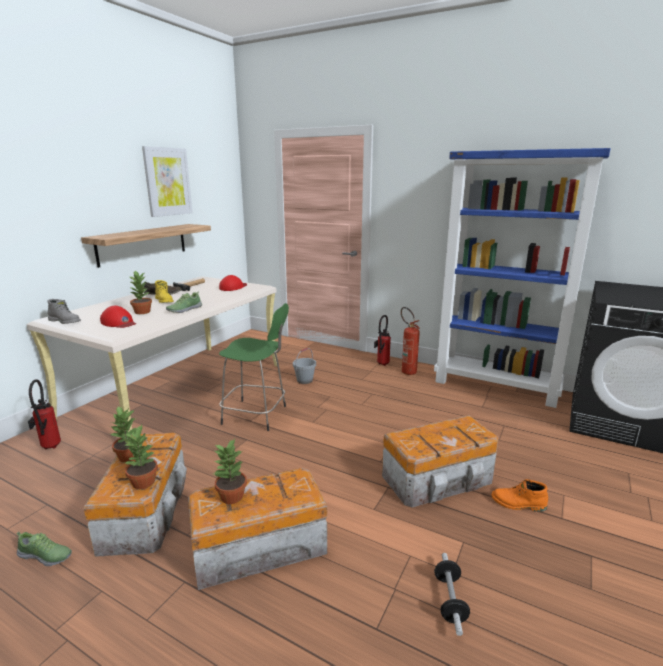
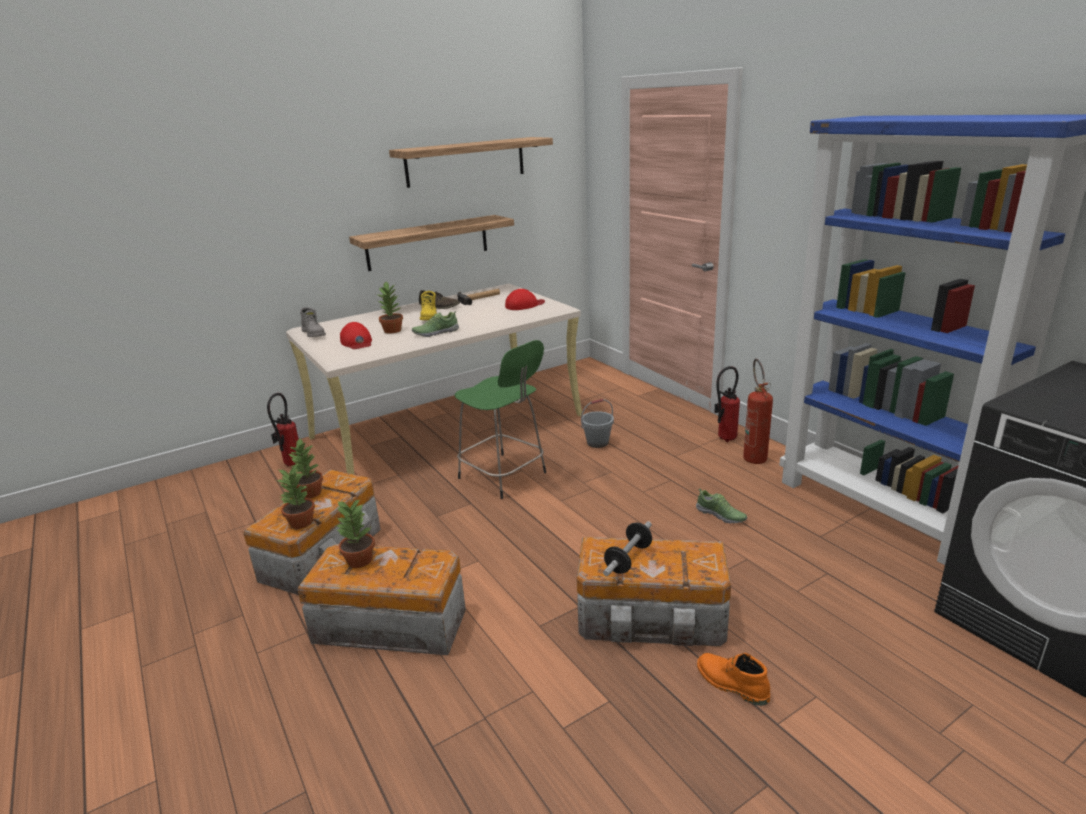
camera: 30 degrees right, 5 degrees up
shoe [17,532,72,566] -> shoe moved to [696,488,747,524]
picture [142,146,193,217] -> shelf [389,137,553,188]
dumbbell [434,553,470,636] -> dumbbell moved to [603,521,652,576]

